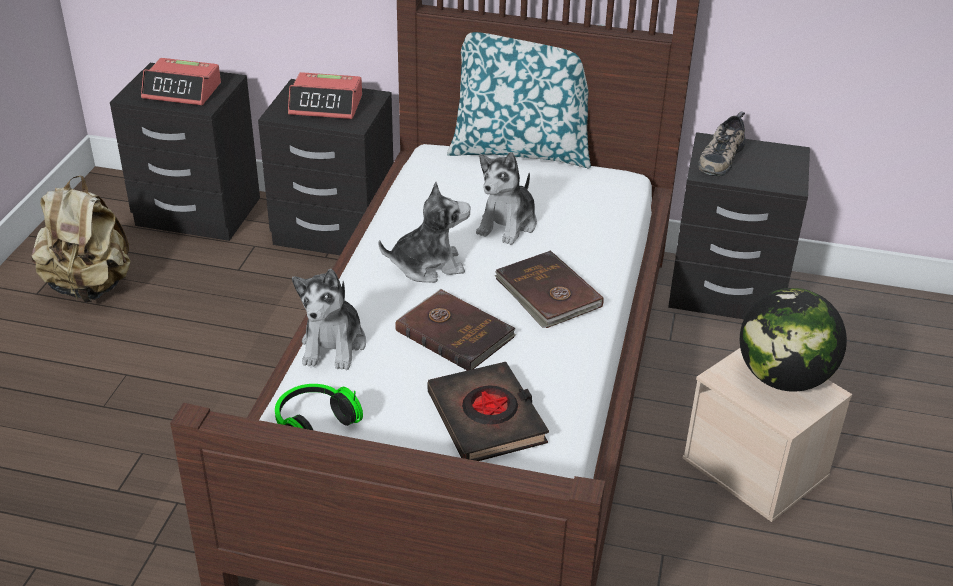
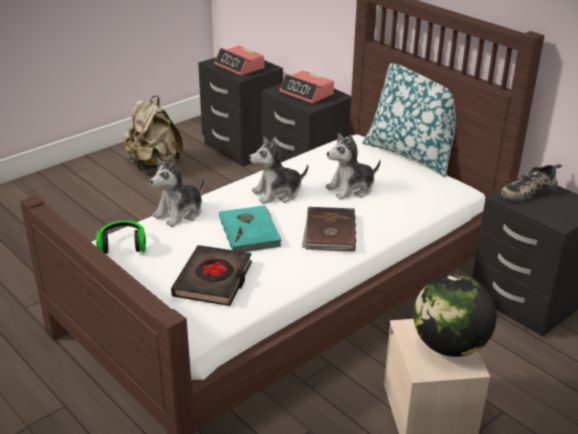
camera: 35 degrees right, 5 degrees down
plush toy [378,182,471,283] -> plush toy turned 135 degrees clockwise [250,137,308,204]
brown book [395,289,516,371] -> turquoise book [219,205,282,252]

